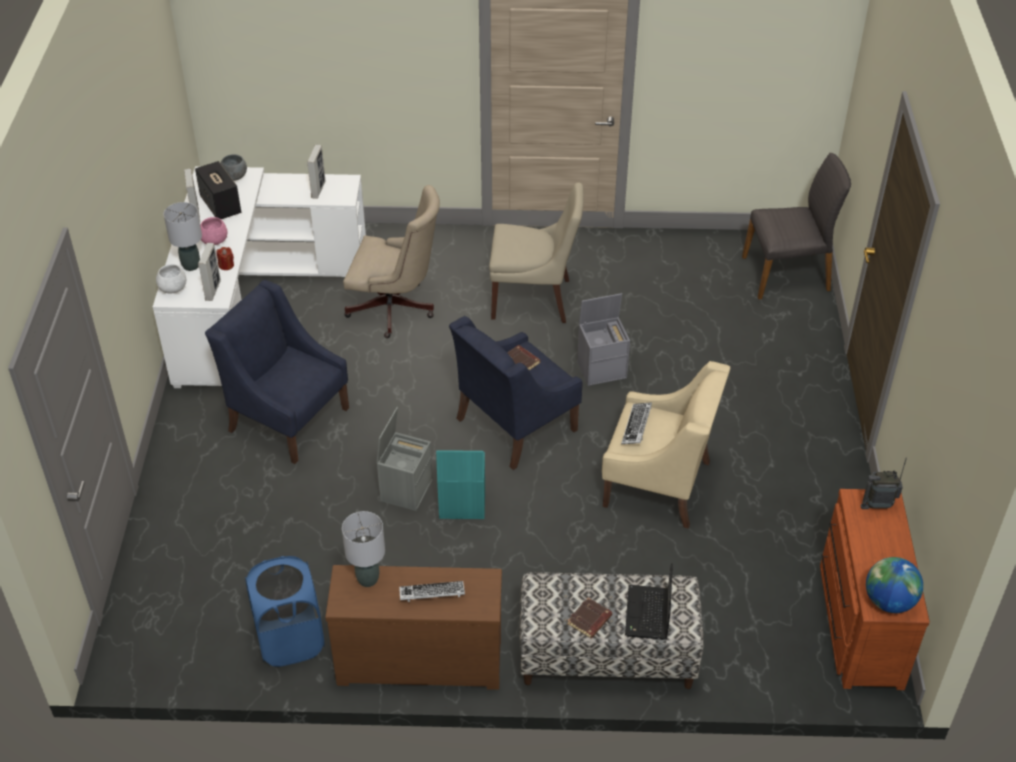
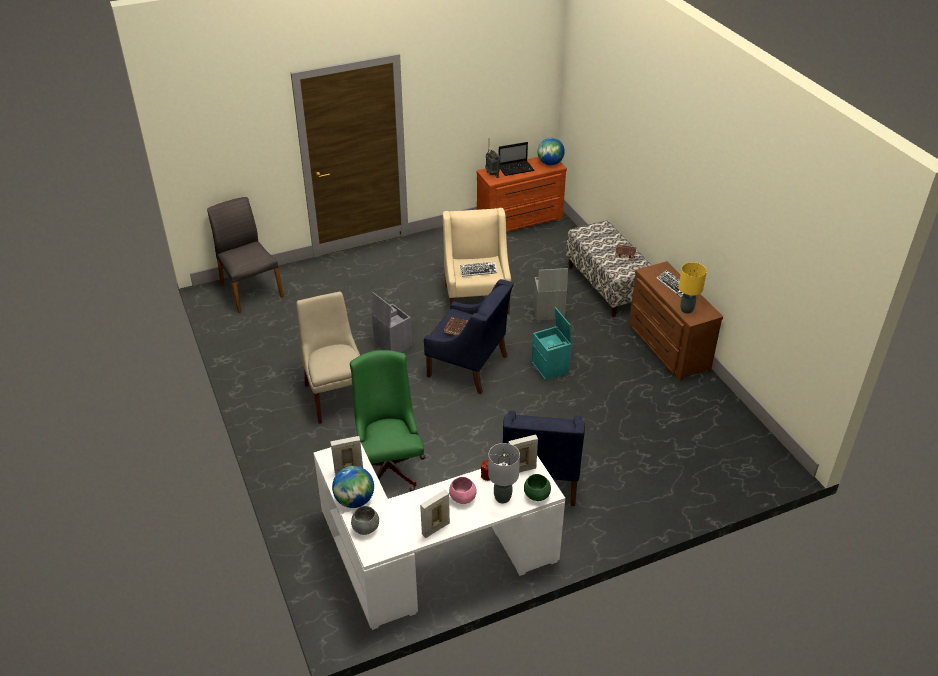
camera: 115 degrees left, 5 degrees down
white bowl [156,264,186,294] -> green bowl [524,474,551,501]
speaker [195,161,241,219] -> none
blue laundry basket [245,556,324,667] -> none
grey table lamp [342,511,385,587] -> yellow table lamp [678,262,707,314]
beige office chair [343,185,440,338] -> green office chair [350,350,425,491]
grey storage box [377,407,433,511] -> grey storage box moved to [533,268,568,320]
laptop [625,563,673,640] -> laptop moved to [499,142,534,176]
none -> globe [332,466,374,508]

